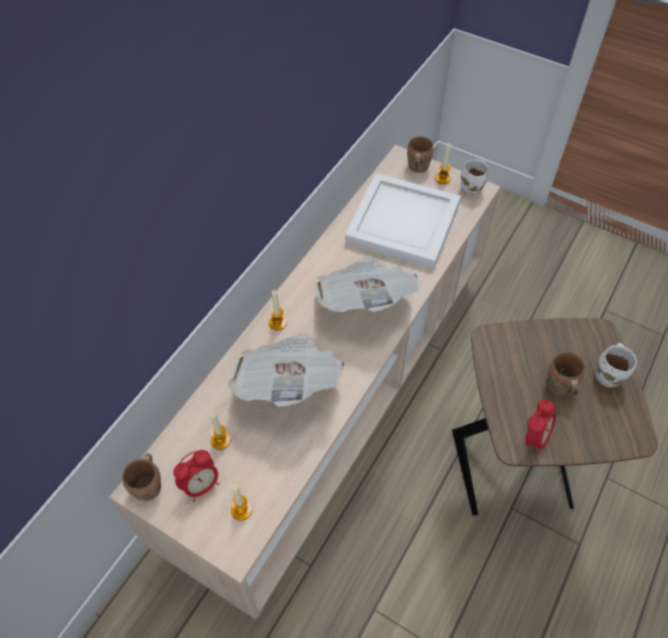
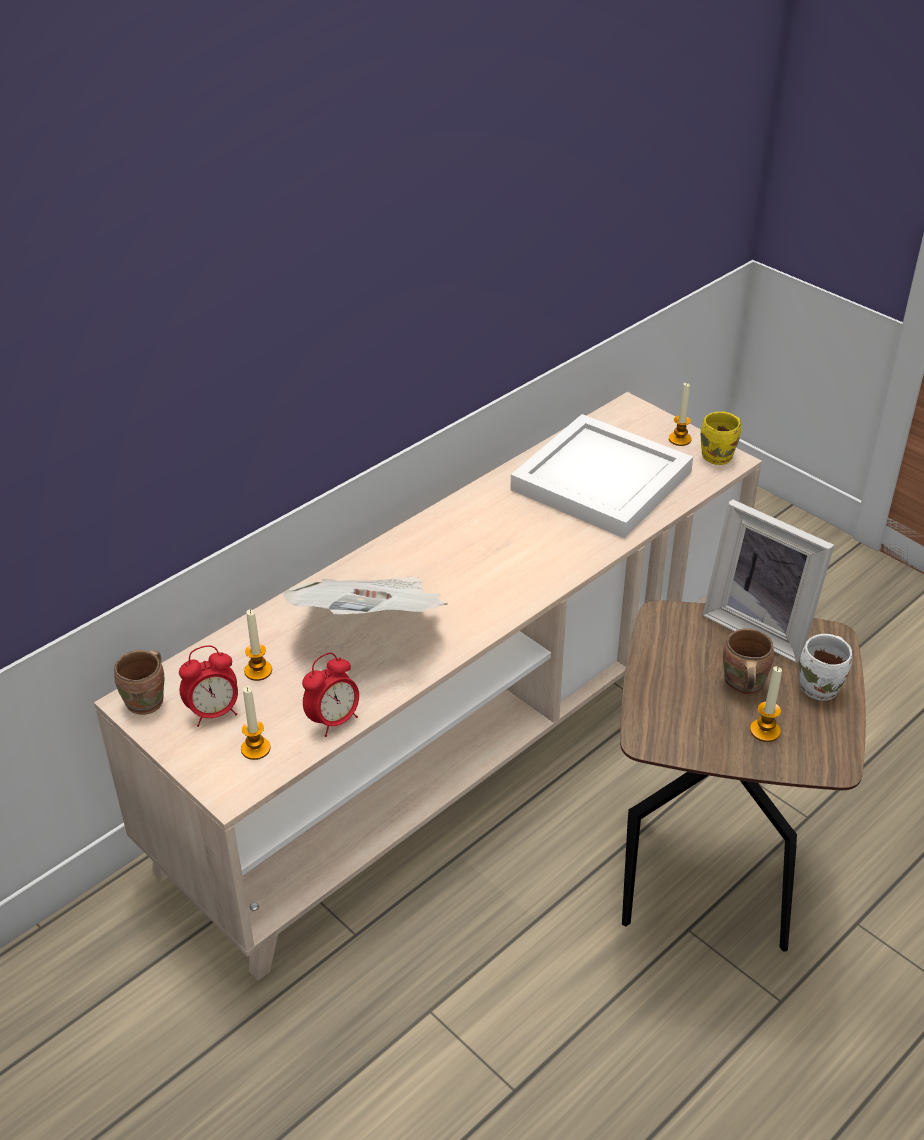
camera: 15 degrees right, 15 degrees down
candle [269,290,287,330] -> candle moved to [750,666,782,742]
newspaper [315,257,419,312] -> none
brown mug [407,136,433,173] -> none
white mug [461,159,489,196] -> yellow mug [701,411,741,465]
alarm clock [525,400,556,454] -> alarm clock moved to [302,653,359,737]
none -> picture frame [703,500,834,663]

